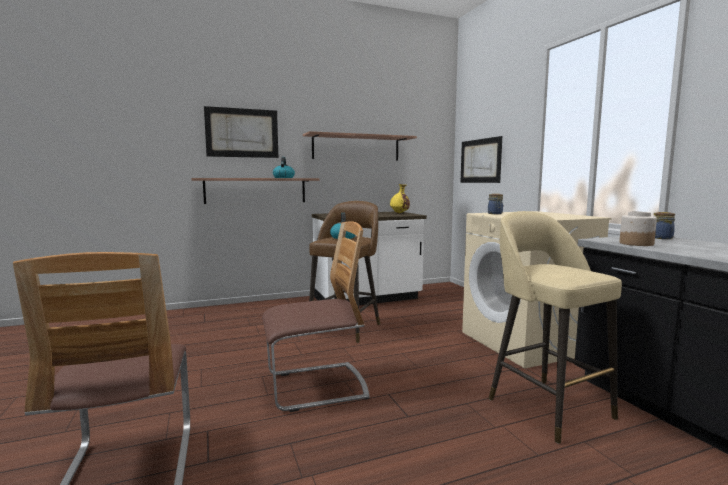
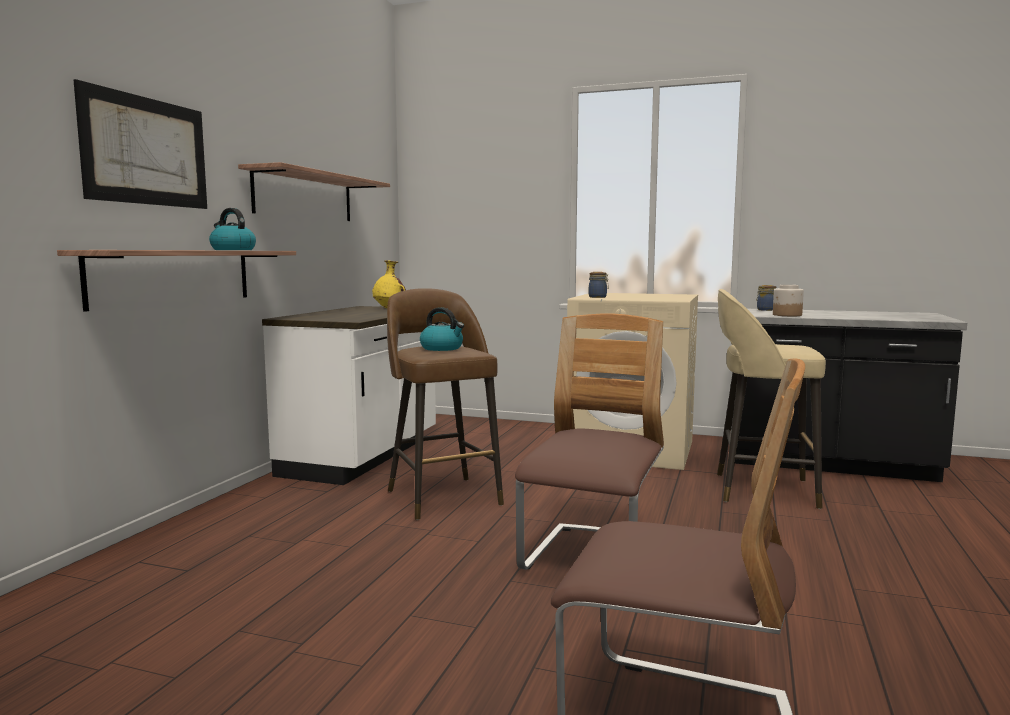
camera: 50 degrees left, 0 degrees up
picture [460,136,502,183] -> none

